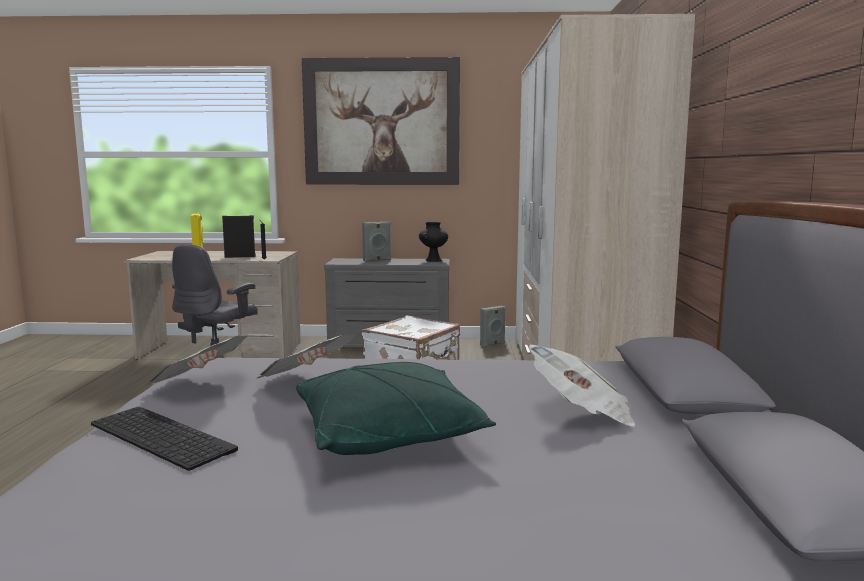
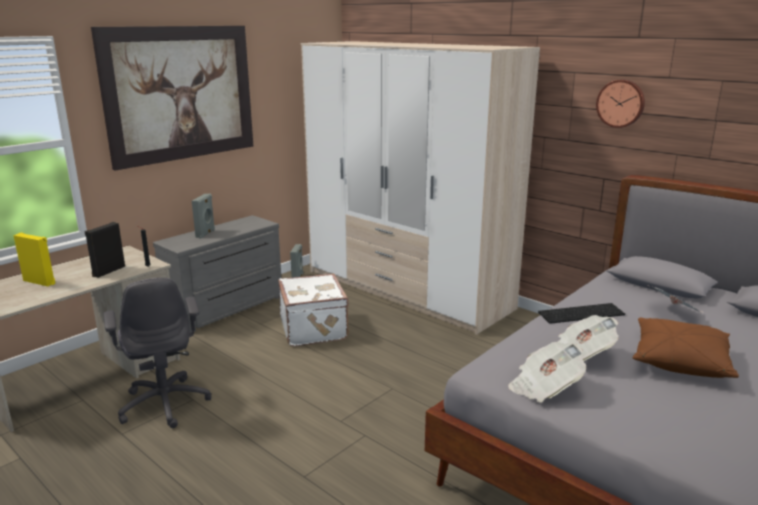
camera: 50 degrees left, 10 degrees up
keyboard [91,407,238,471] -> keyboard moved to [538,303,625,324]
green pillow [296,362,496,455] -> brown pillow [633,318,739,378]
black vase [419,222,448,262] -> none
none -> wall clock [596,80,645,128]

